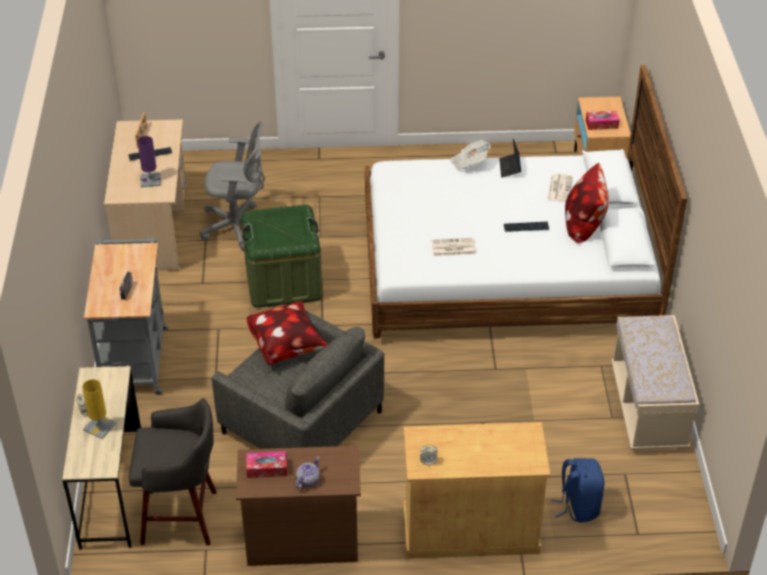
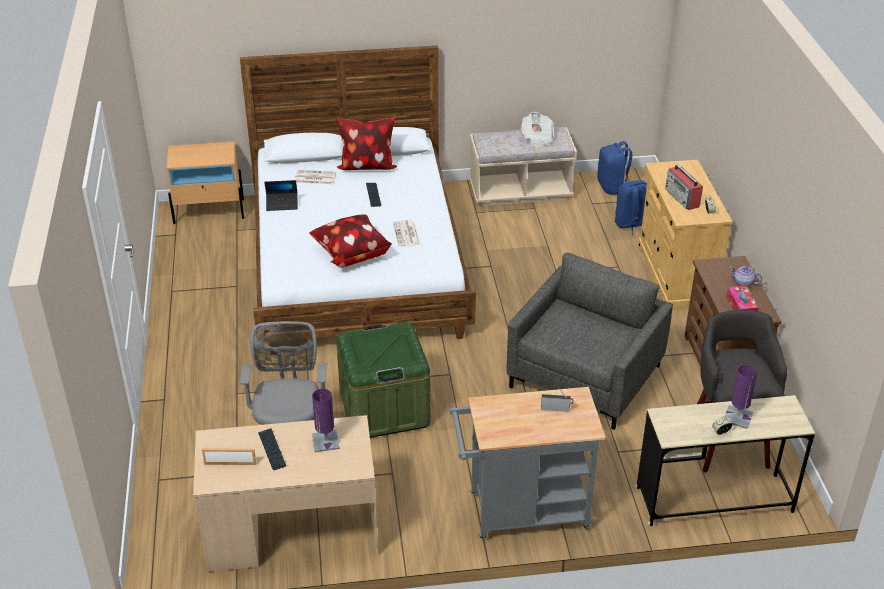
camera: 95 degrees left, 5 degrees down
yellow table lamp [82,379,117,439] -> purple table lamp [725,365,757,429]
pillow [247,301,328,365] -> pillow moved to [309,214,392,268]
newspaper [450,140,491,171] -> newspaper moved to [521,112,554,148]
tissue box [585,111,619,130] -> none
none -> blue backpack [597,141,632,195]
none -> radio [665,164,703,210]

